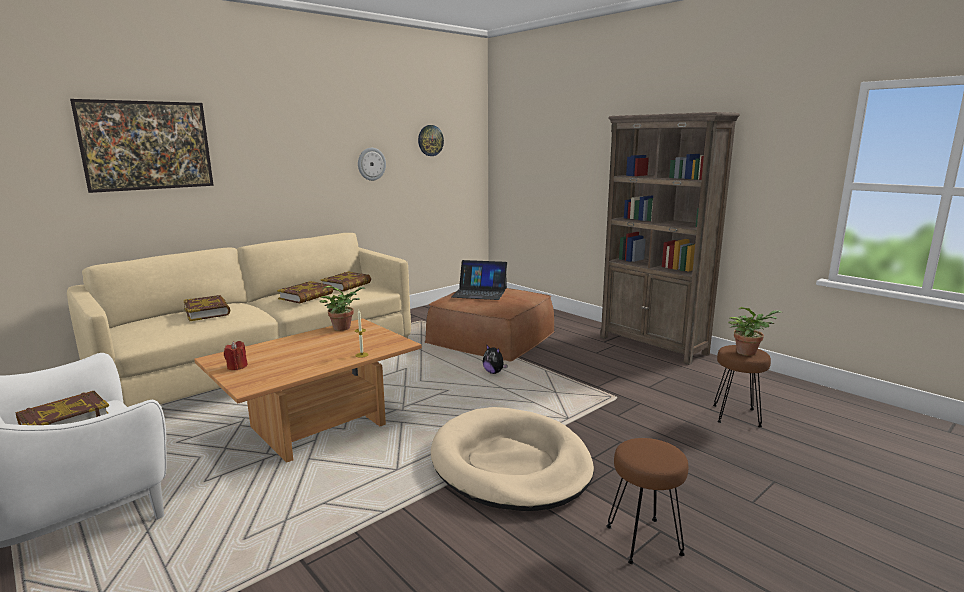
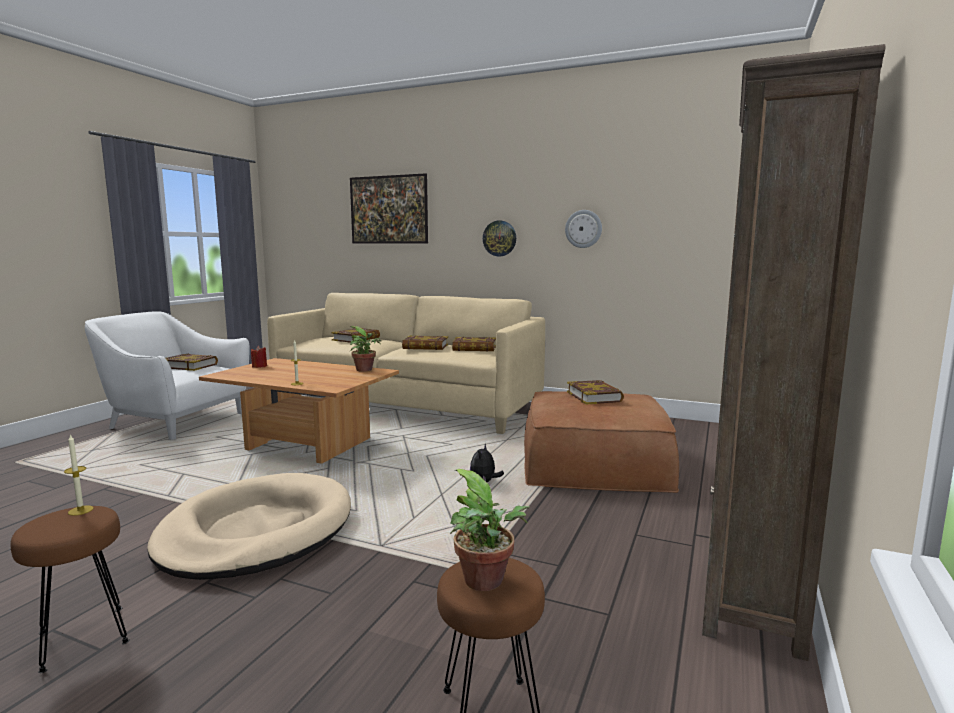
camera: 65 degrees right, 5 degrees down
wall clock [418,125,444,156] -> wall clock moved to [483,220,516,256]
laptop [452,260,507,300] -> book [567,380,624,404]
none -> candle [64,434,93,516]

